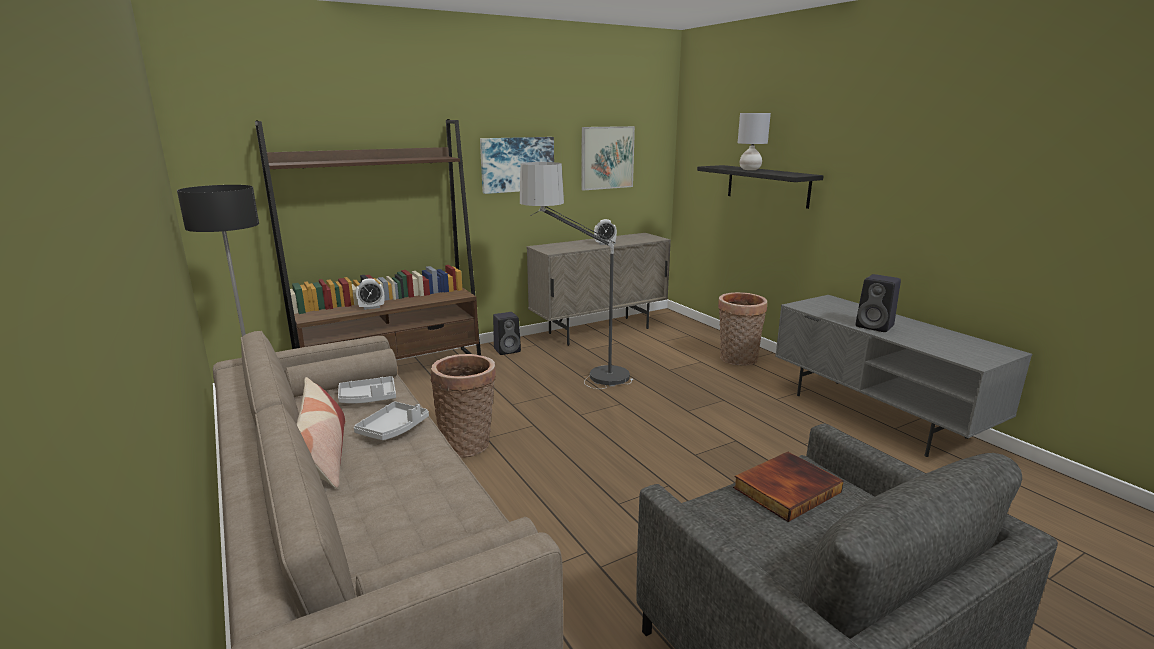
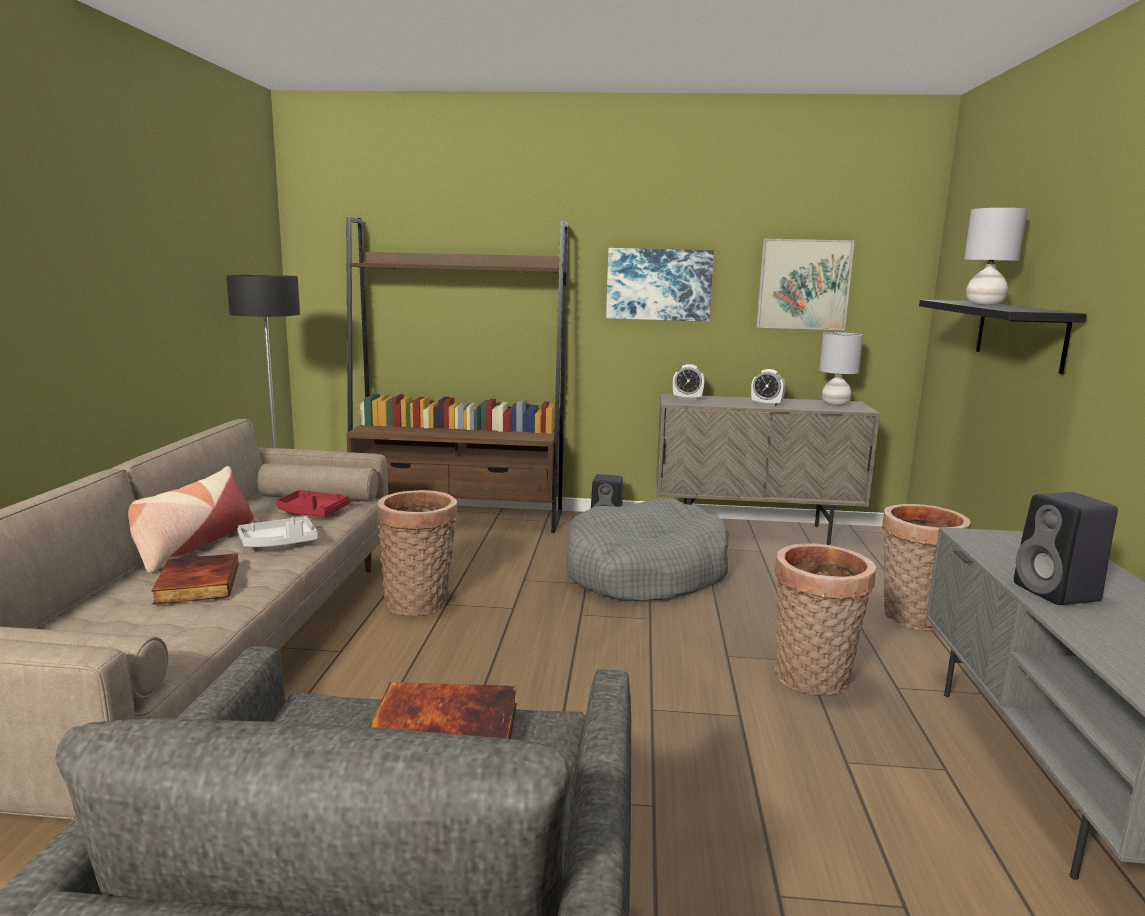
camera: 35 degrees right, 5 degrees down
grey tray [338,376,396,404] -> red tray [276,490,350,517]
alarm clock [356,279,384,310] -> alarm clock moved to [673,364,705,400]
floor lamp [520,162,633,389] -> grey dog bed [566,499,729,601]
none -> book [151,554,239,605]
none -> basket [775,543,876,695]
none -> grey table lamp [819,332,863,406]

